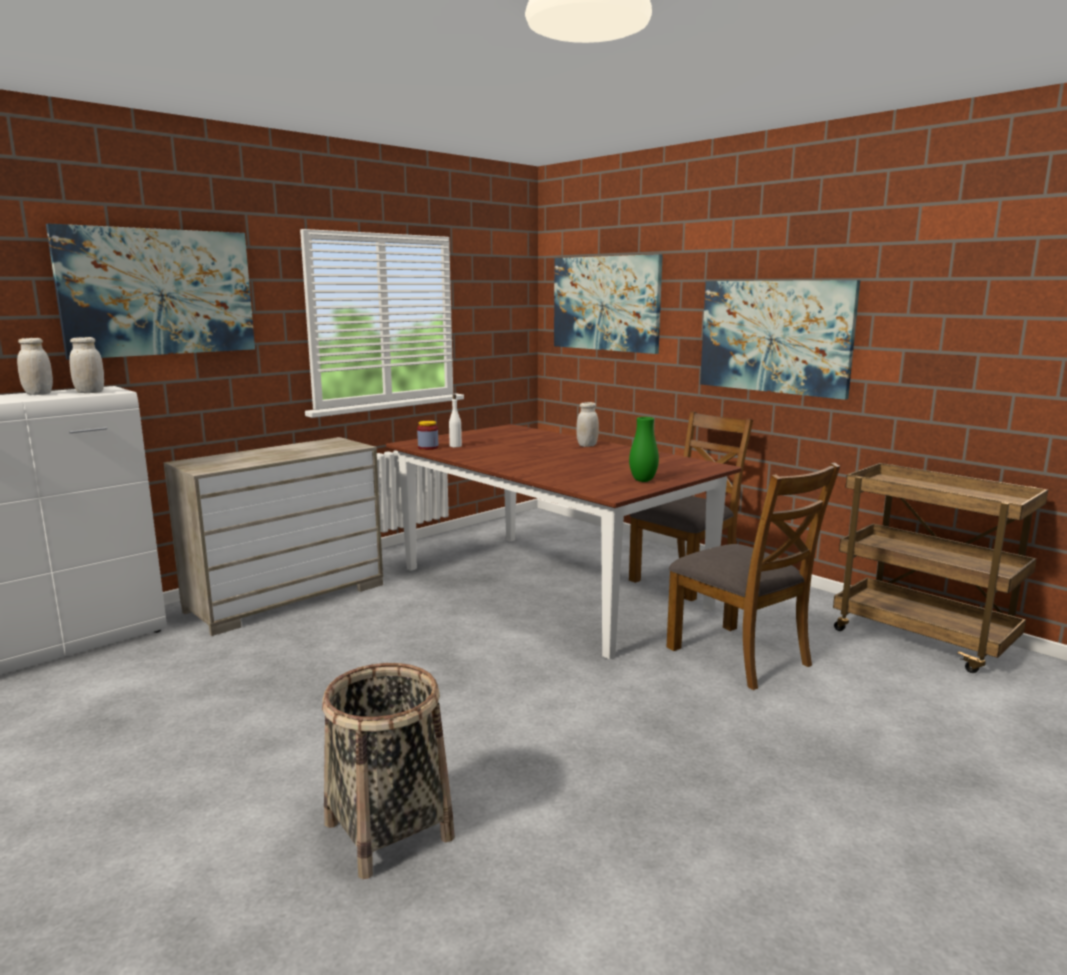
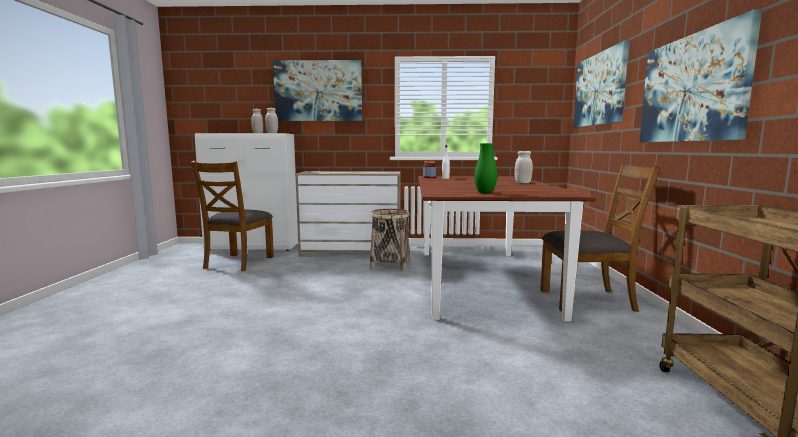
camera: 45 degrees right, 5 degrees down
basket [322,663,455,879] -> basket moved to [370,209,410,271]
brown chair [667,463,840,690] -> brown chair moved to [191,161,274,271]

